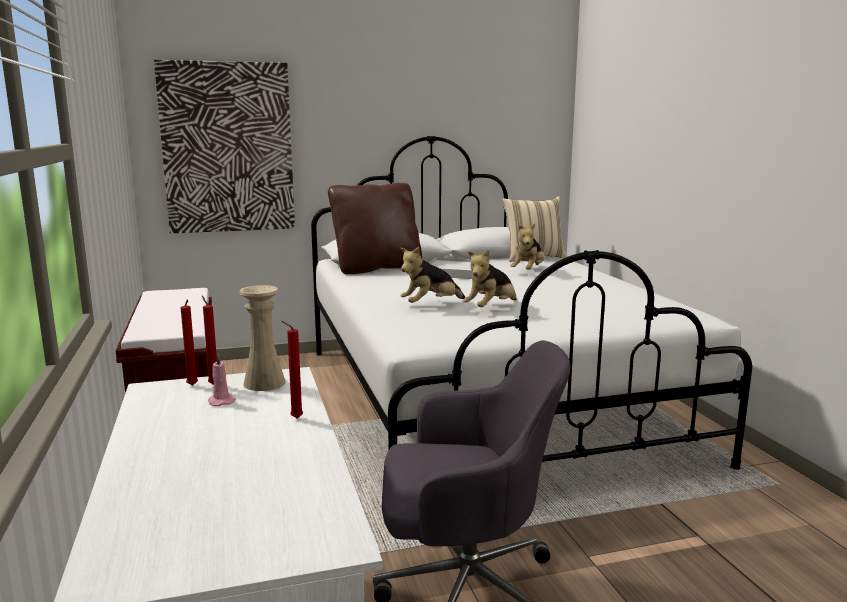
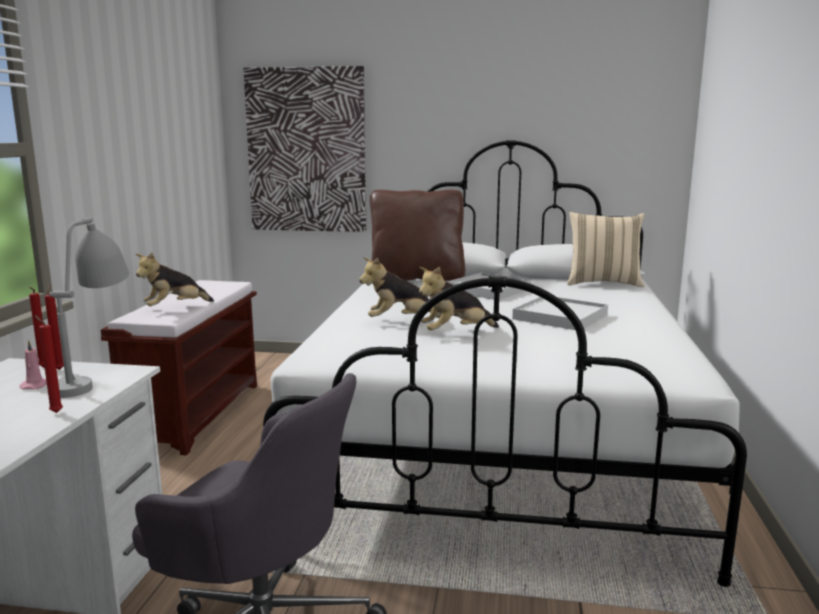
camera: 25 degrees right, 0 degrees up
beige vase [239,285,286,391] -> grey table lamp [49,218,129,398]
plush toy [510,224,545,270] -> plush toy moved to [136,252,214,306]
none -> white tray [512,297,608,330]

